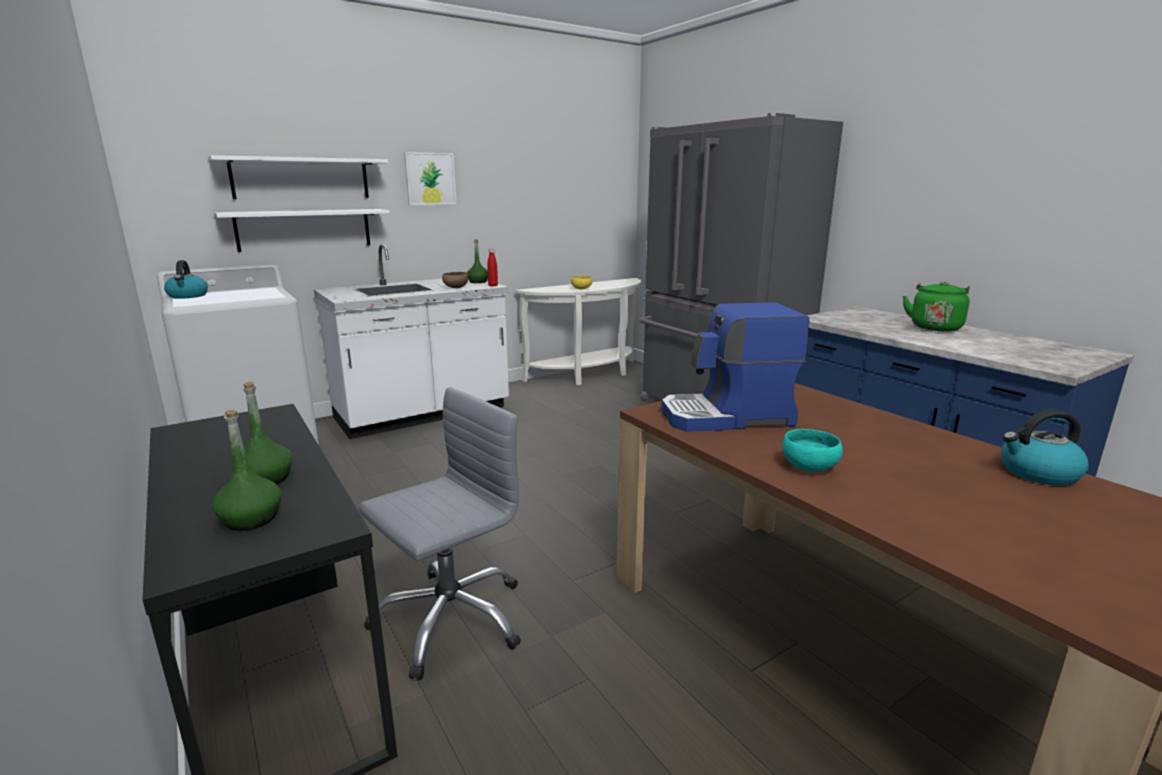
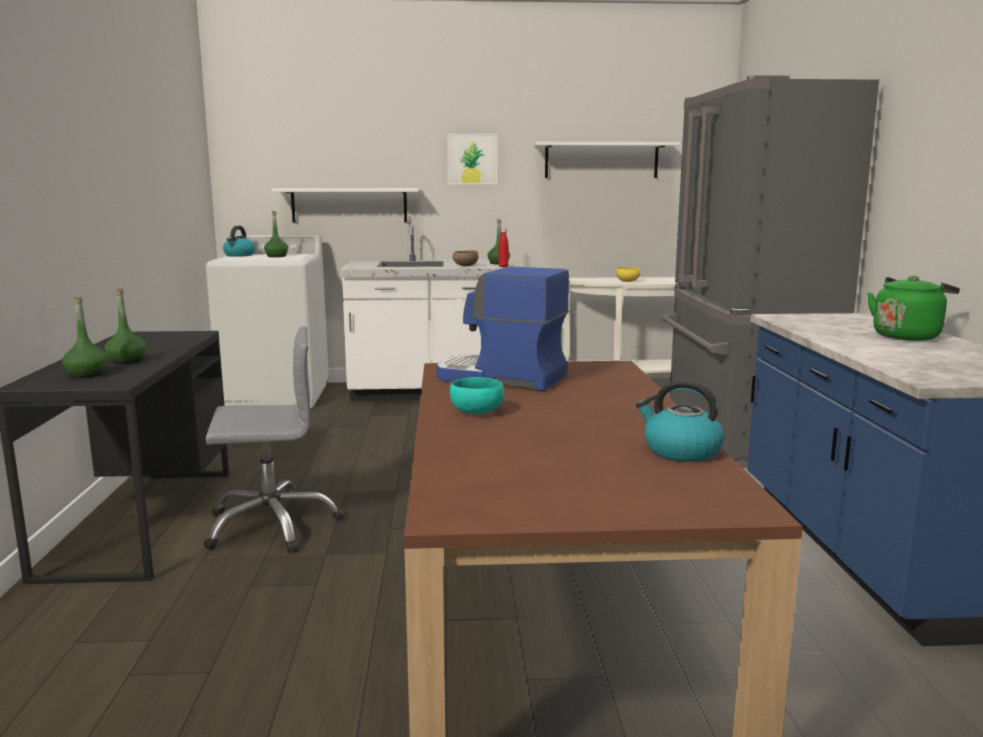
camera: 30 degrees right, 5 degrees down
white shelf [208,155,388,199] -> white shelf moved to [533,142,680,178]
none -> green bottle [264,211,288,257]

